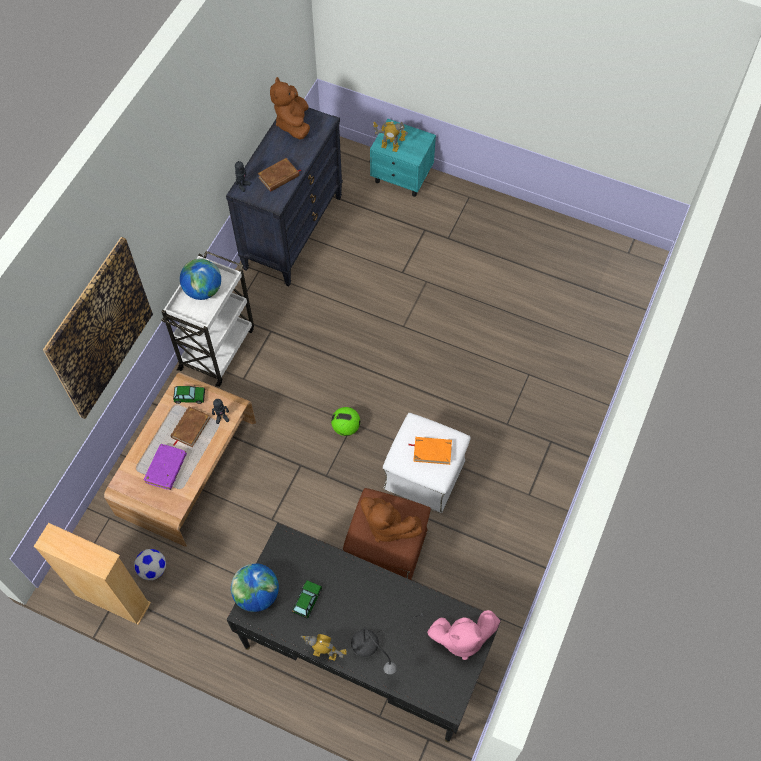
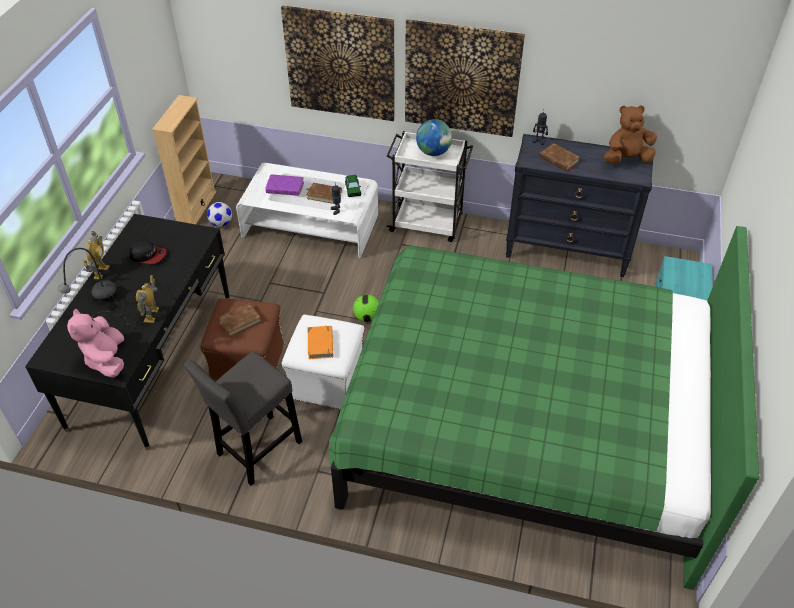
camera: 80 degrees right, 15 degrees down
brown coffee table [104,372,256,547] -> white coffee table [236,163,378,259]
globe [231,563,279,612] -> none
toy car [292,580,322,619] -> cap [129,240,167,264]
brown plush toy [360,497,422,543] -> brown book [216,303,262,337]
toy robot [373,121,408,152] -> toy robot moved to [136,275,159,323]
none -> grey stool [184,352,302,486]
none -> green bed [329,226,759,590]
none -> picture [405,19,525,137]

